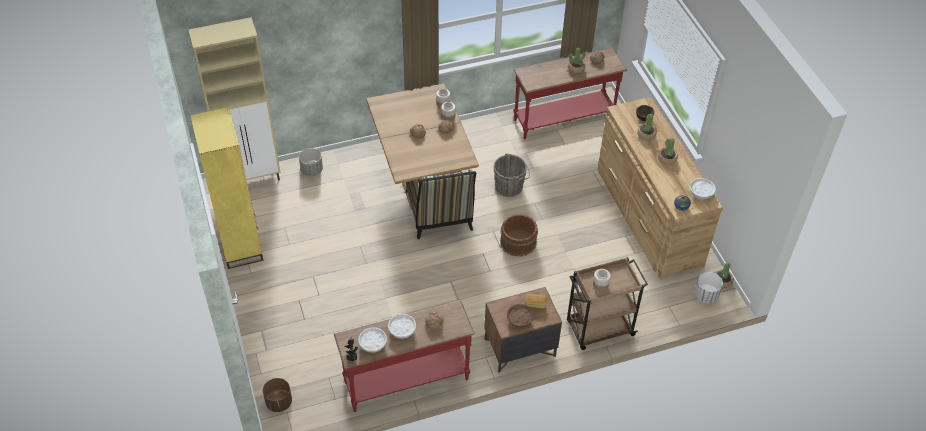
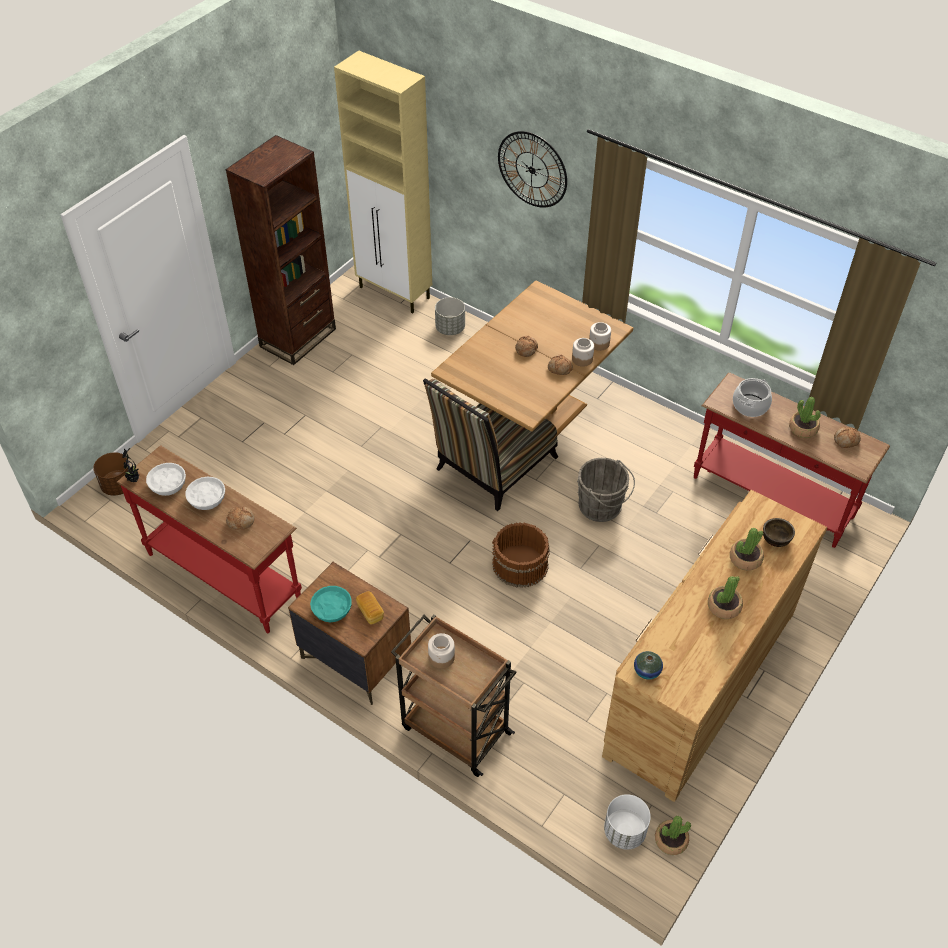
camera: 55 degrees right, 0 degrees up
yellow bookcase [190,107,263,269] -> brown bookcase [226,135,336,365]
brown bowl [507,304,534,328] -> turquoise bowl [310,586,352,622]
white bowl [690,178,716,200] -> none
none -> wall clock [498,131,567,208]
none -> cooking pot [733,378,772,417]

